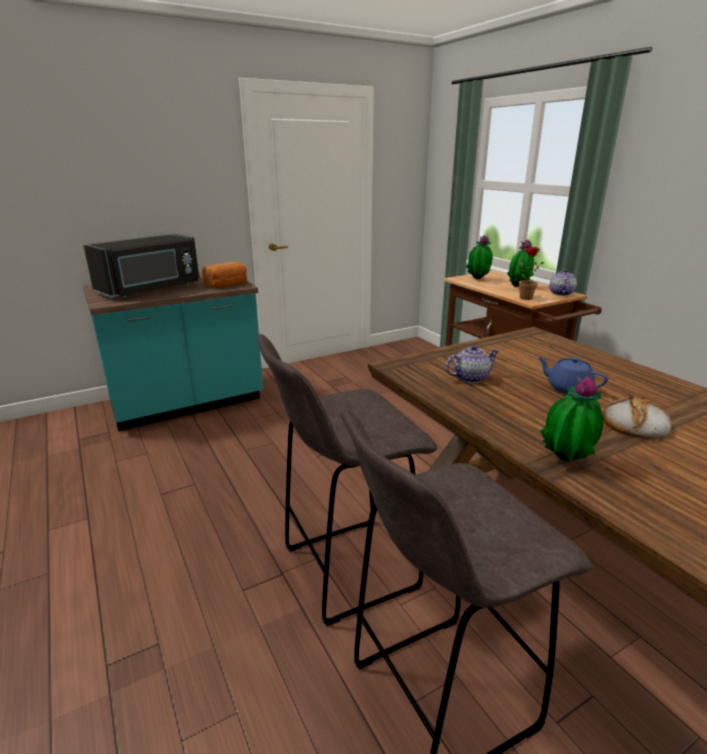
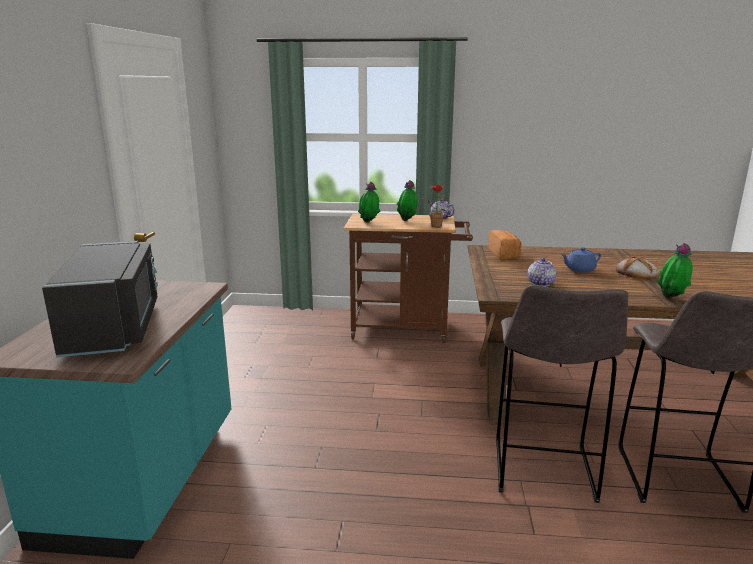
camera: 55 degrees left, 5 degrees down
bread [202,262,247,288] -> bread moved to [488,230,522,259]

